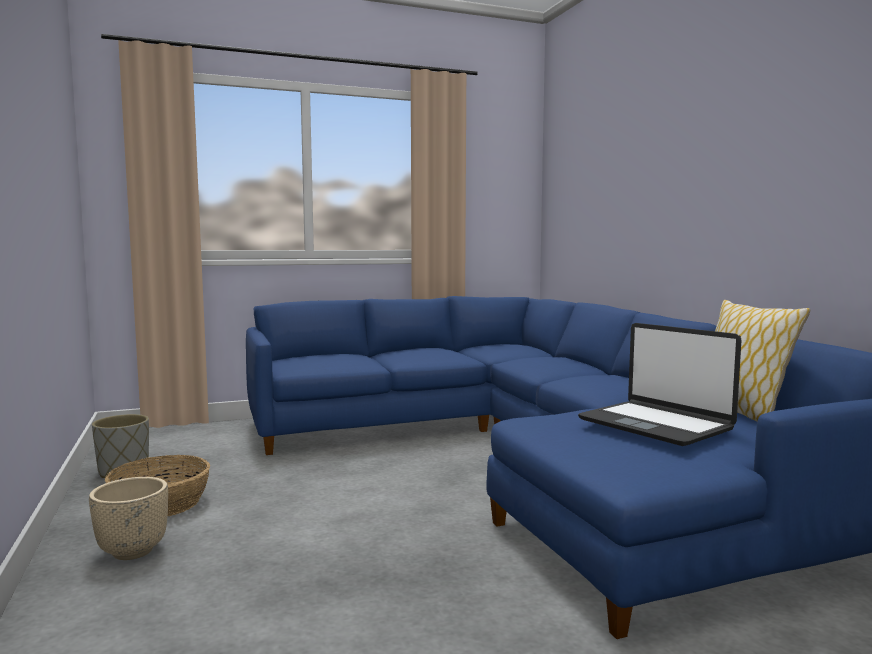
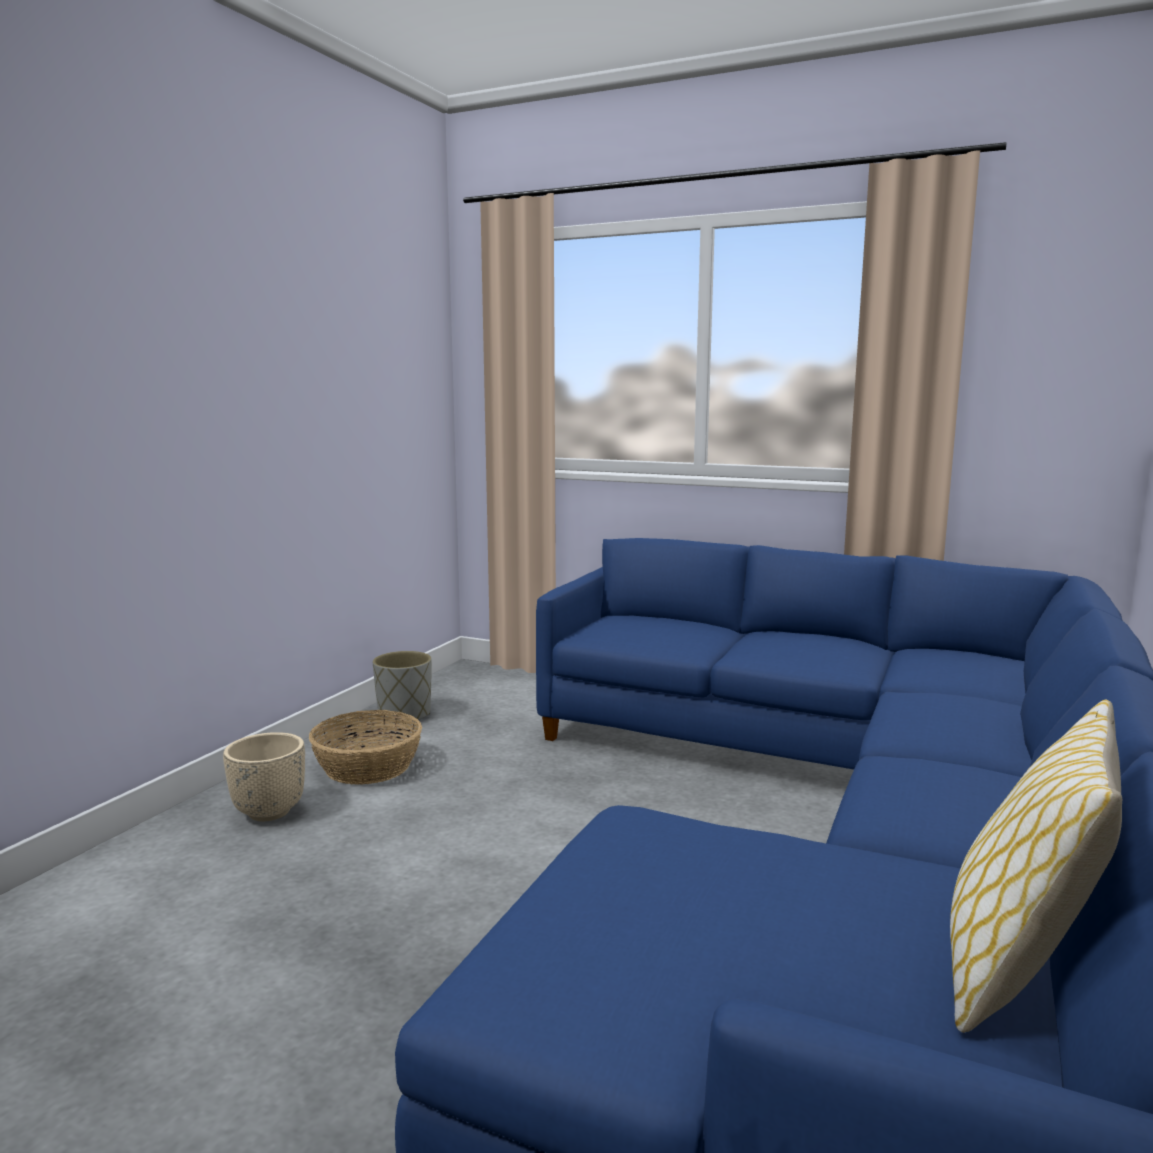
camera: 45 degrees right, 5 degrees up
laptop [578,323,741,446] -> none

